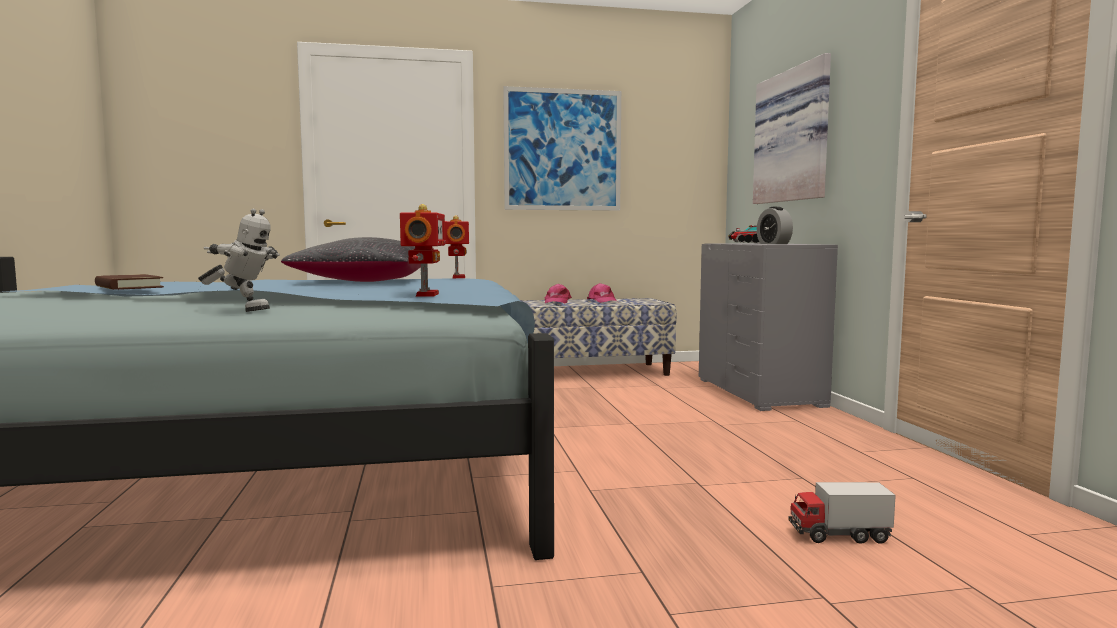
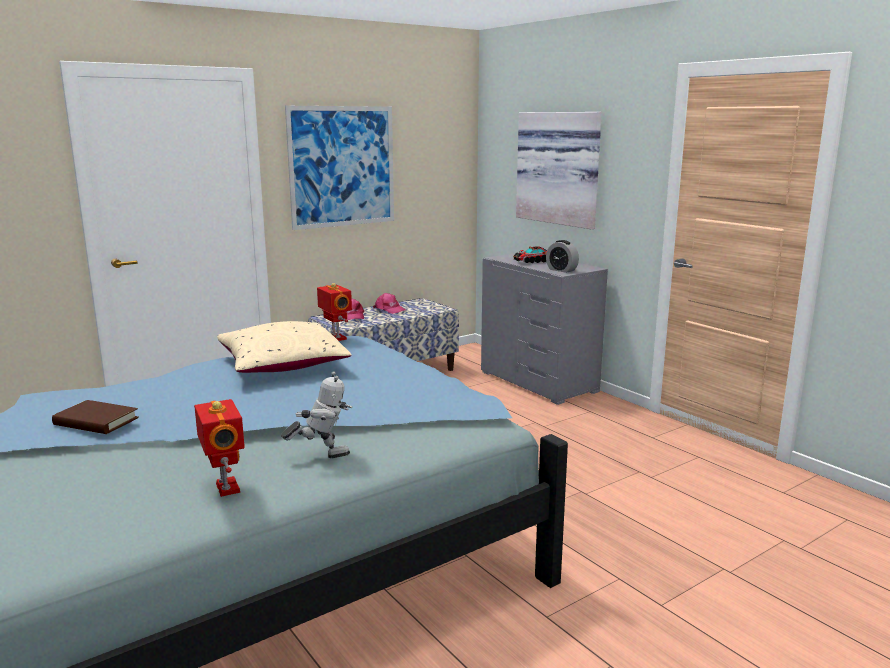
camera: 25 degrees left, 10 degrees up
black pillow [281,237,421,282] -> beige pillow [217,321,352,373]
toy robot [400,204,445,297] -> toy robot moved to [194,399,245,497]
toy truck [788,482,896,544] -> none

